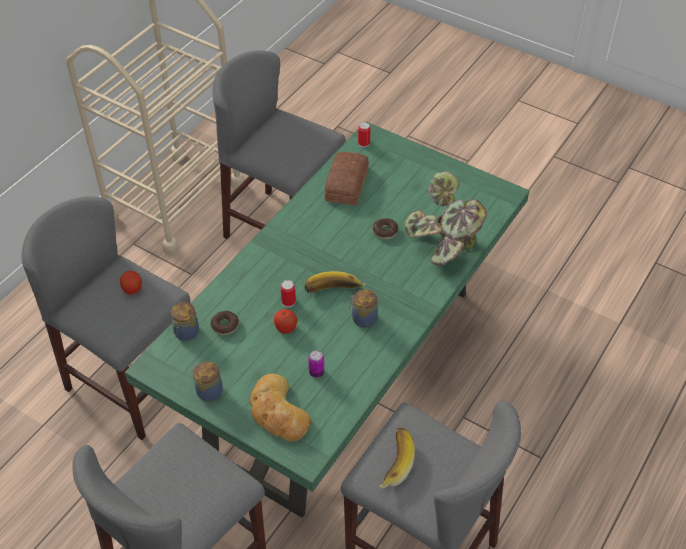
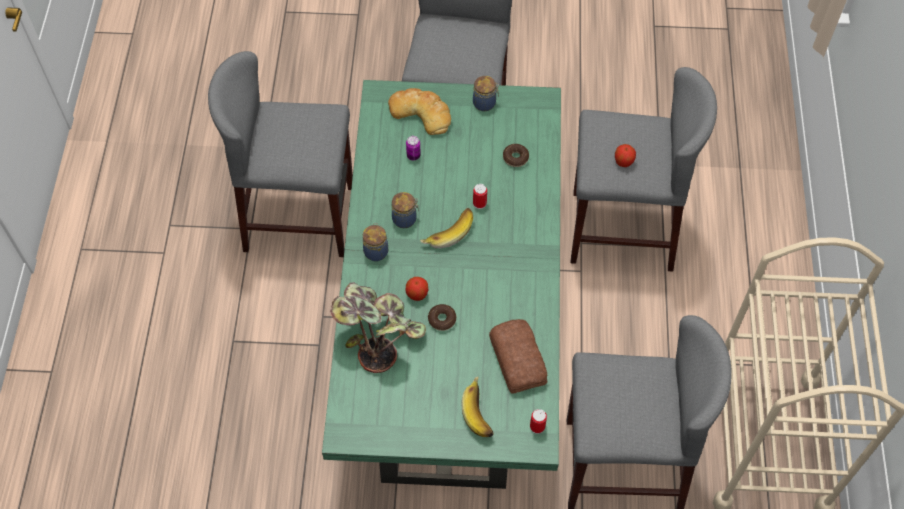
camera: 150 degrees right, 10 degrees up
jar [171,302,199,341] -> jar moved to [363,223,388,261]
apple [274,309,297,334] -> apple moved to [405,277,428,301]
banana [379,428,415,488] -> banana moved to [462,377,494,437]

